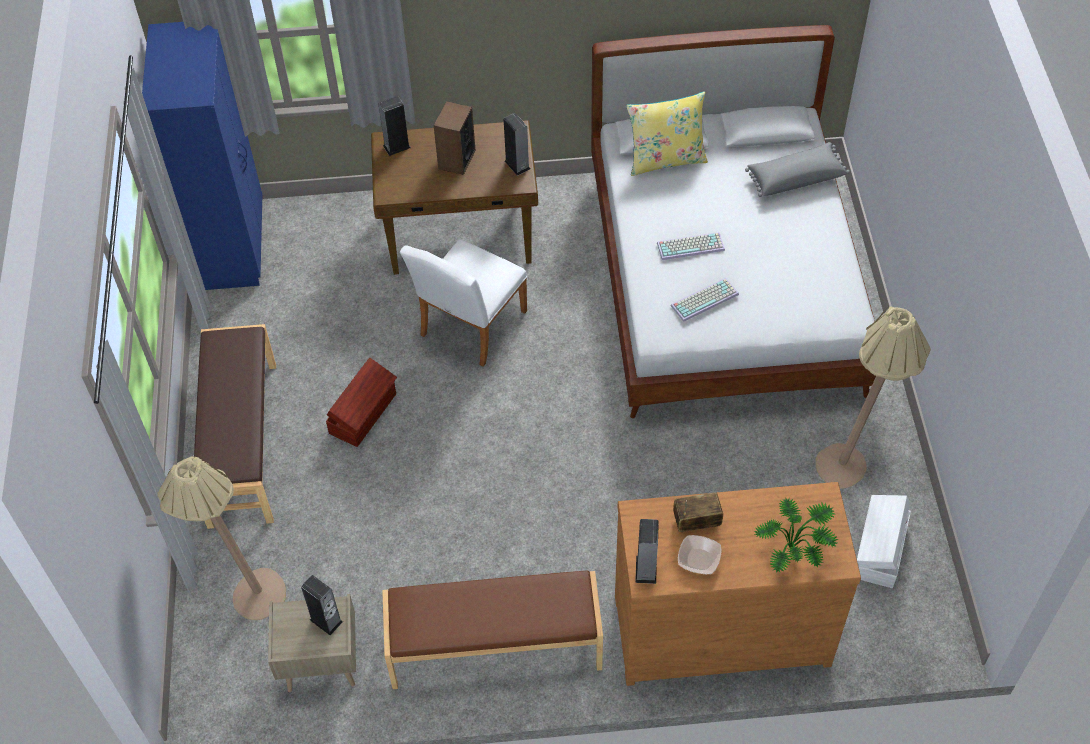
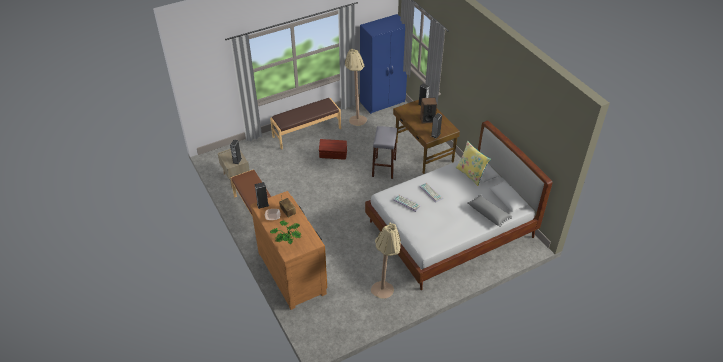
camera: 65 degrees right, 10 degrees down
beige floor lamp [157,456,286,620] -> beige floor lamp moved to [345,49,367,126]
white chair [400,239,527,367] -> grey stool [372,126,397,179]
white storage box [857,495,911,588] -> none

